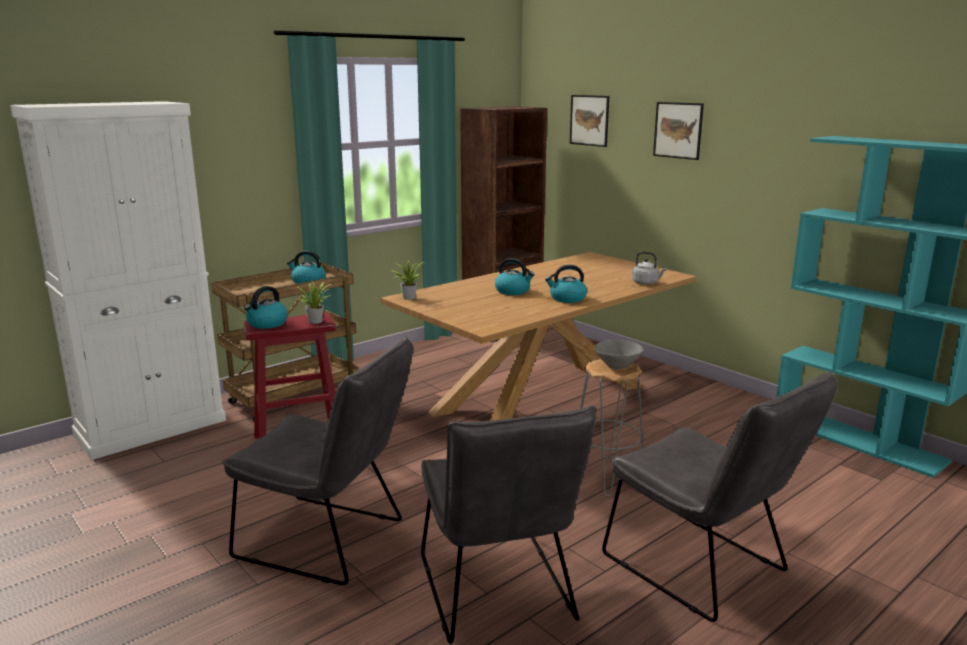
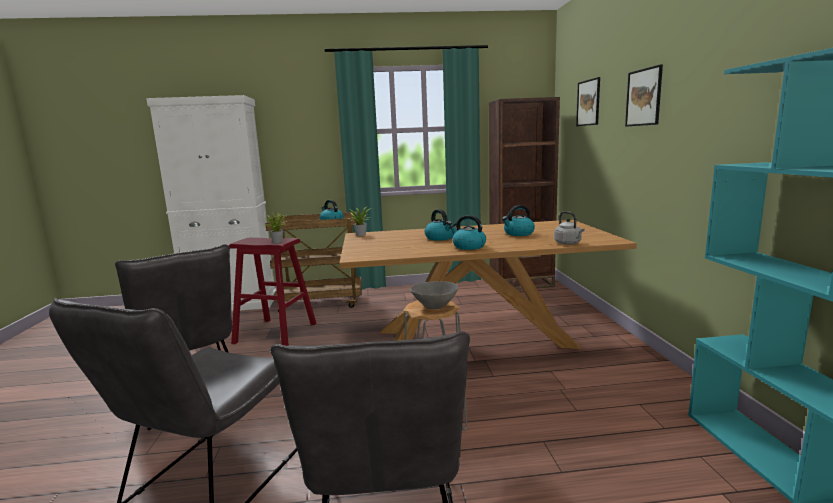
camera: 35 degrees right, 5 degrees down
kettle [244,286,288,329] -> kettle moved to [502,205,535,236]

